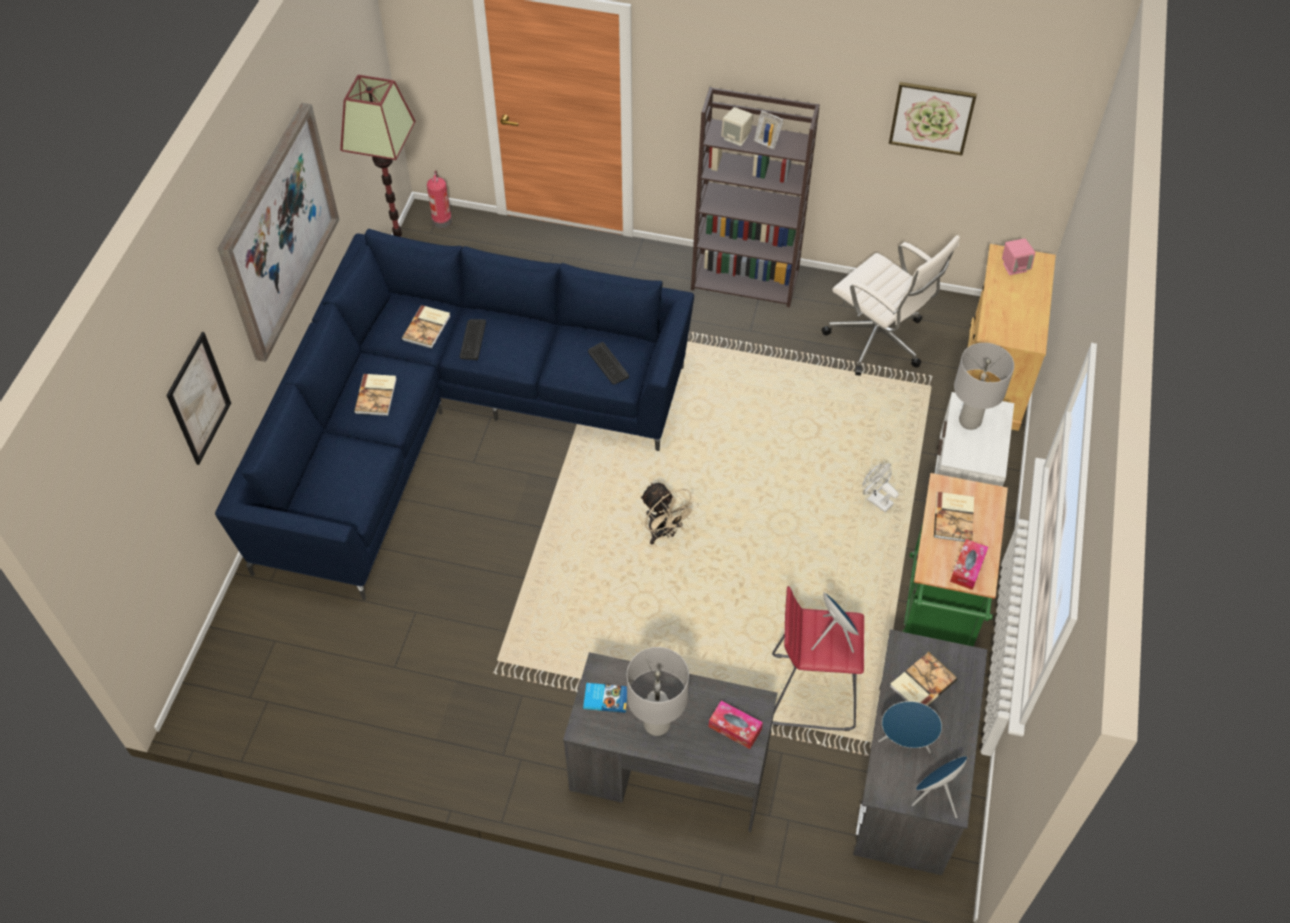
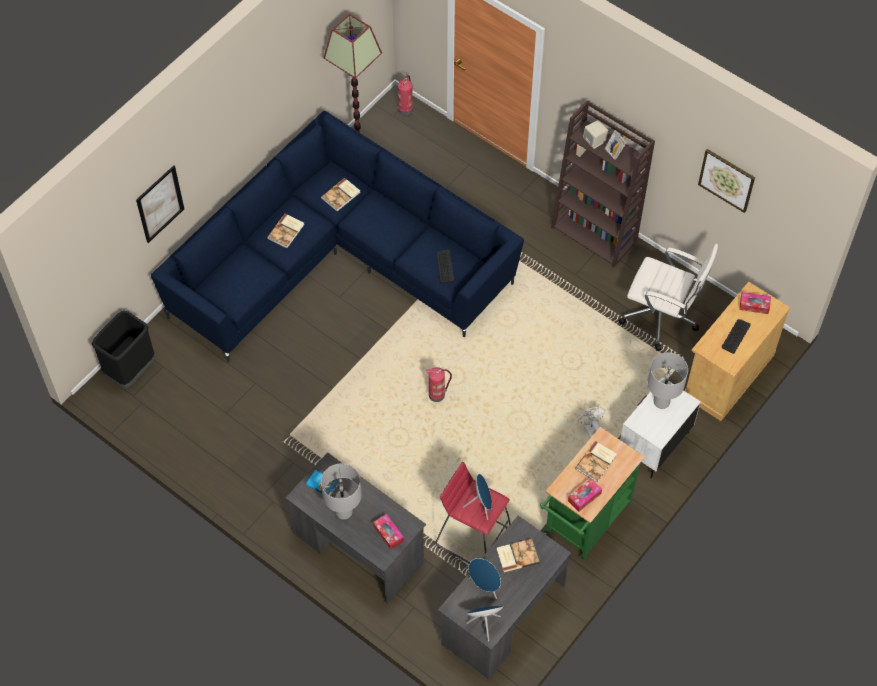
camera: 25 degrees right, 5 degrees up
picture [217,103,339,362] -> none
keyboard [460,319,486,360] -> keyboard moved to [722,319,751,354]
beige fan [640,482,698,544] -> fire extinguisher [426,367,452,402]
white office chair [822,235,960,376] -> white office chair turned 45 degrees counterclockwise [618,244,718,351]
pink speaker [1002,238,1036,275] -> tissue box [739,292,771,314]
none -> black trash can [92,310,155,388]

